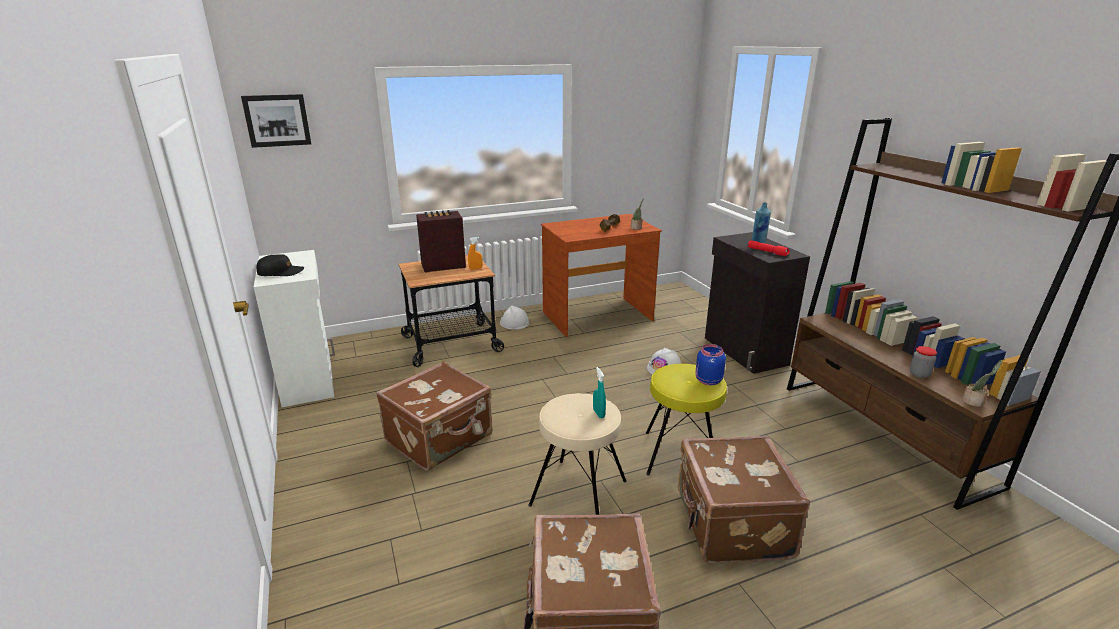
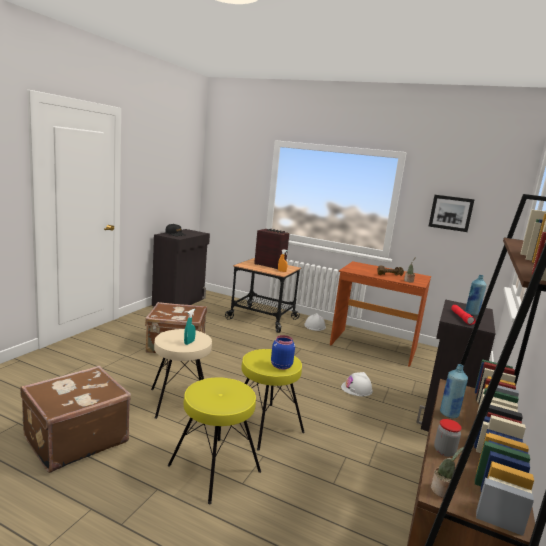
camera: 45 degrees right, 10 degrees down
picture [241,94,311,148] -> picture moved to [429,195,475,232]
white cabinet [254,250,335,407] -> black cabinet [152,229,210,307]
brown suitcase [678,436,810,564] -> yellow stool [168,377,261,504]
none -> blue bottle [440,364,468,418]

